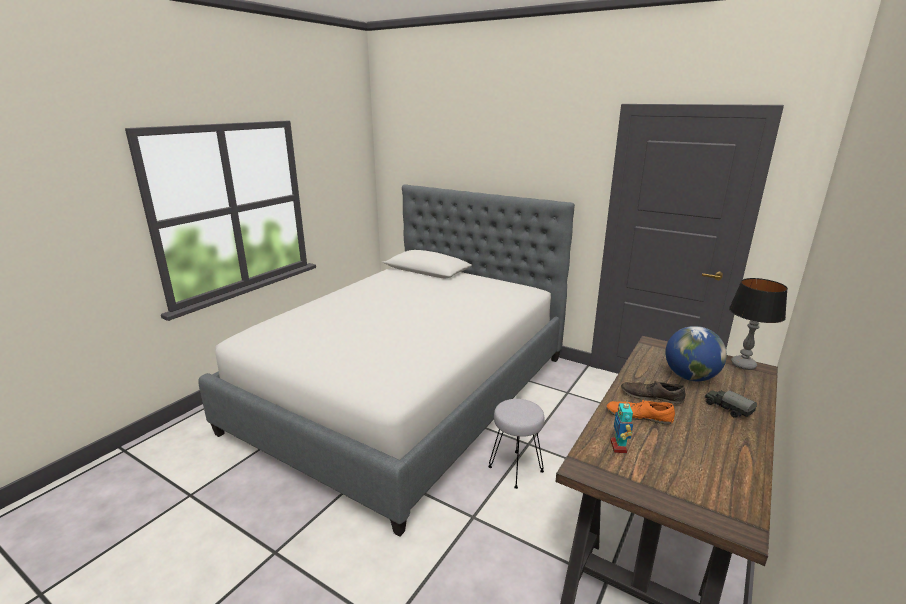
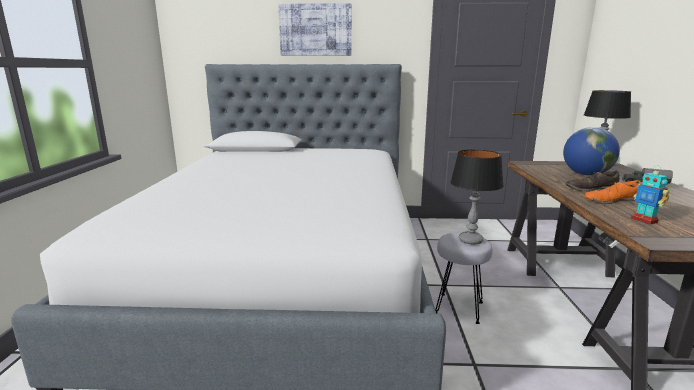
camera: 30 degrees left, 5 degrees down
none -> picture [278,3,352,56]
none -> table lamp [450,150,504,245]

